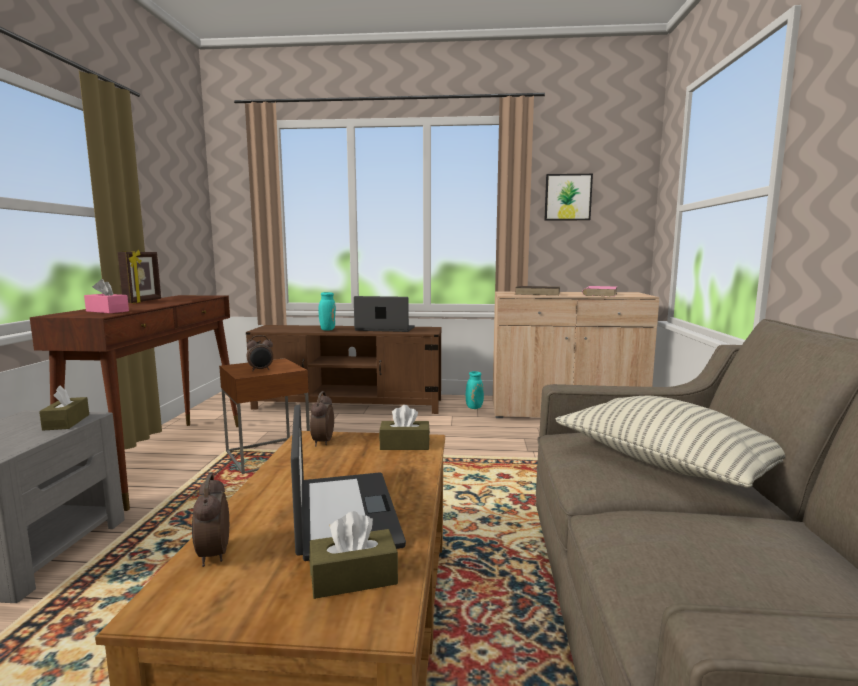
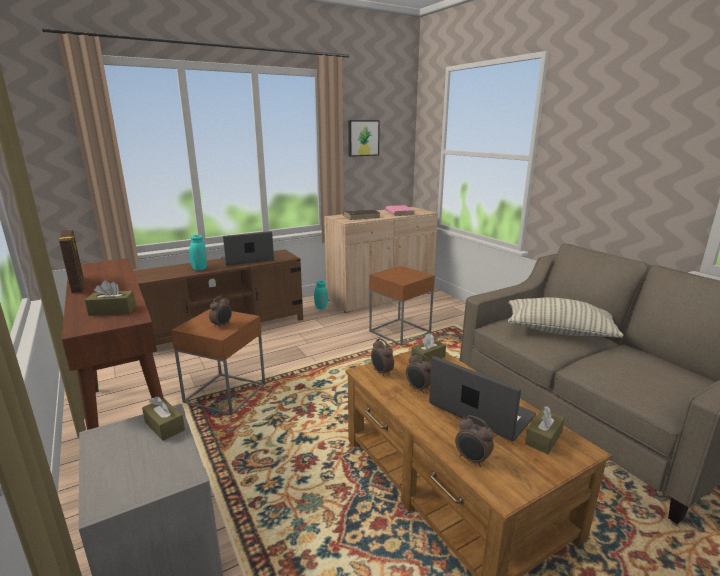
camera: 35 degrees left, 10 degrees up
pink tissue box [84,279,129,313] -> brown tissue box [85,280,136,316]
none -> brown side table [369,266,435,346]
none -> alarm clock [406,352,432,393]

